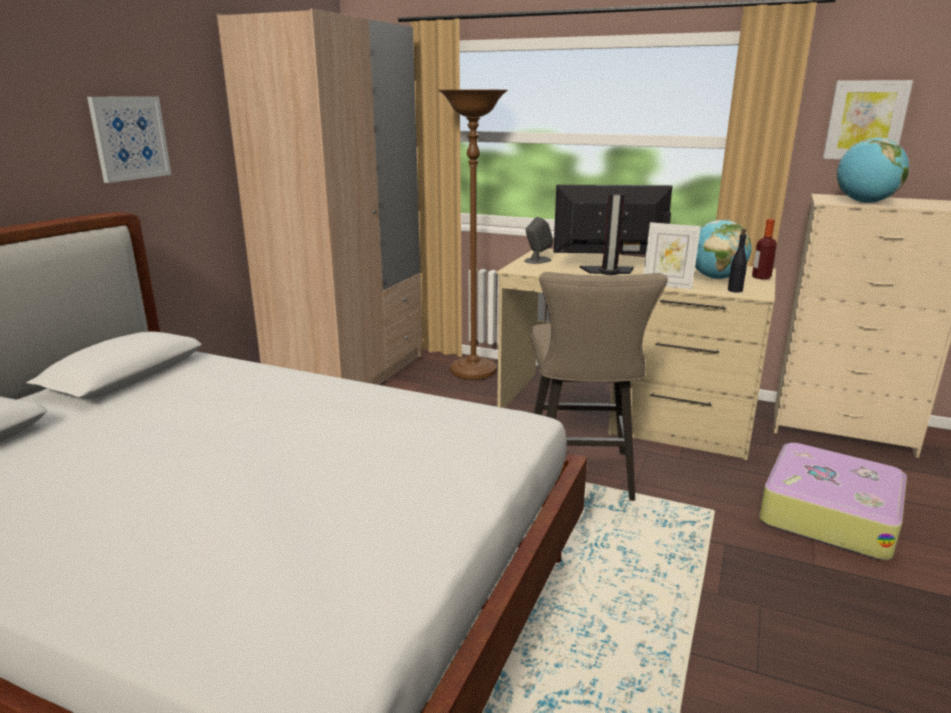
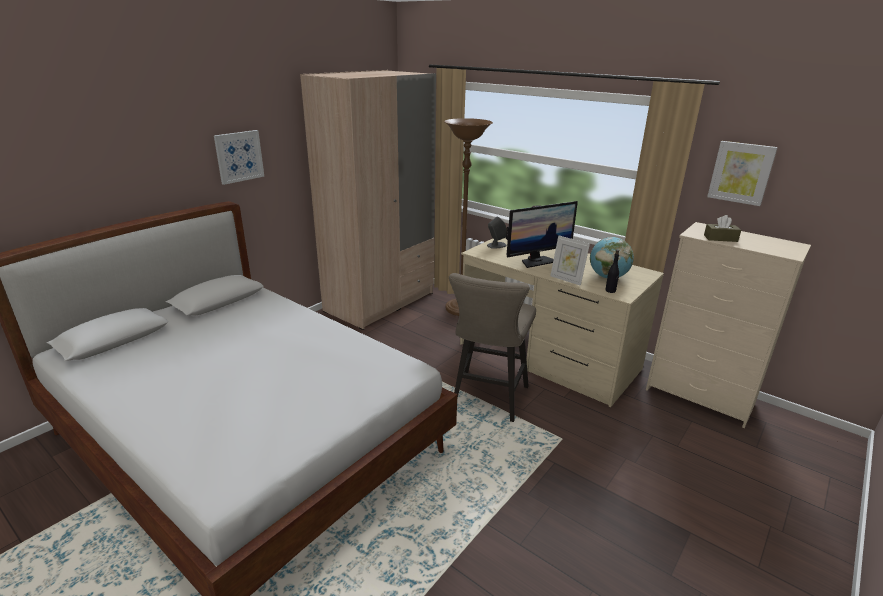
camera: 15 degrees right, 5 degrees up
monitor [554,185,672,275] -> monitor turned 135 degrees clockwise [506,201,578,268]
bottle [752,219,777,279] -> none
suitcase [759,443,907,560] -> none
globe [837,138,909,203] -> brown tissue box [704,215,741,242]

